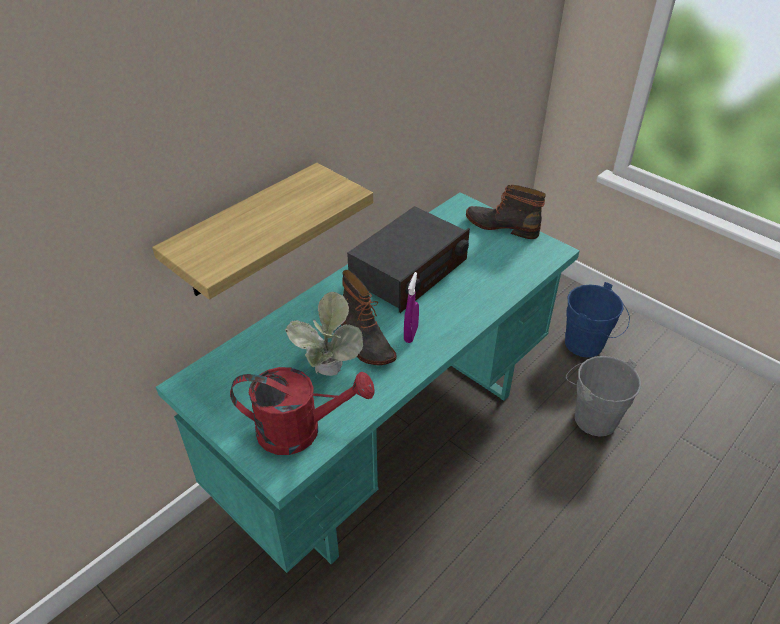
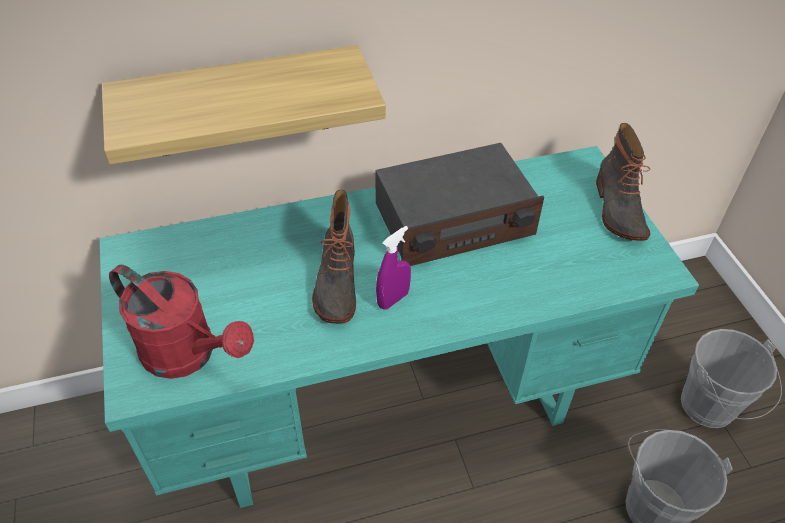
camera: 30 degrees right, 5 degrees up
potted plant [284,292,363,376] -> none
boot [466,185,546,239] -> boot turned 150 degrees counterclockwise [596,123,650,241]
blue bucket [565,282,630,358] -> grey bucket [681,329,782,428]

